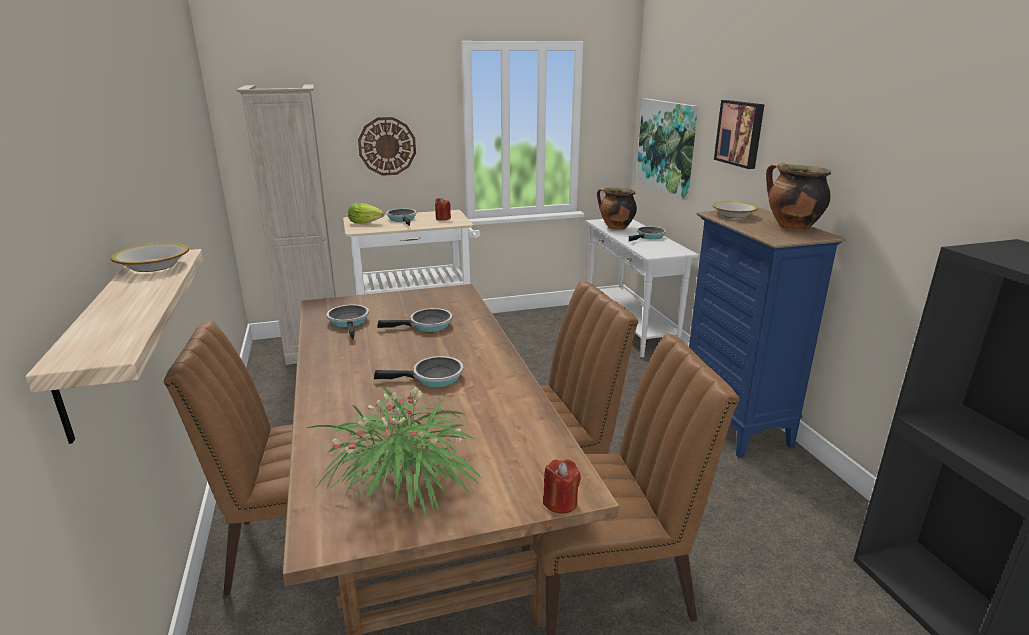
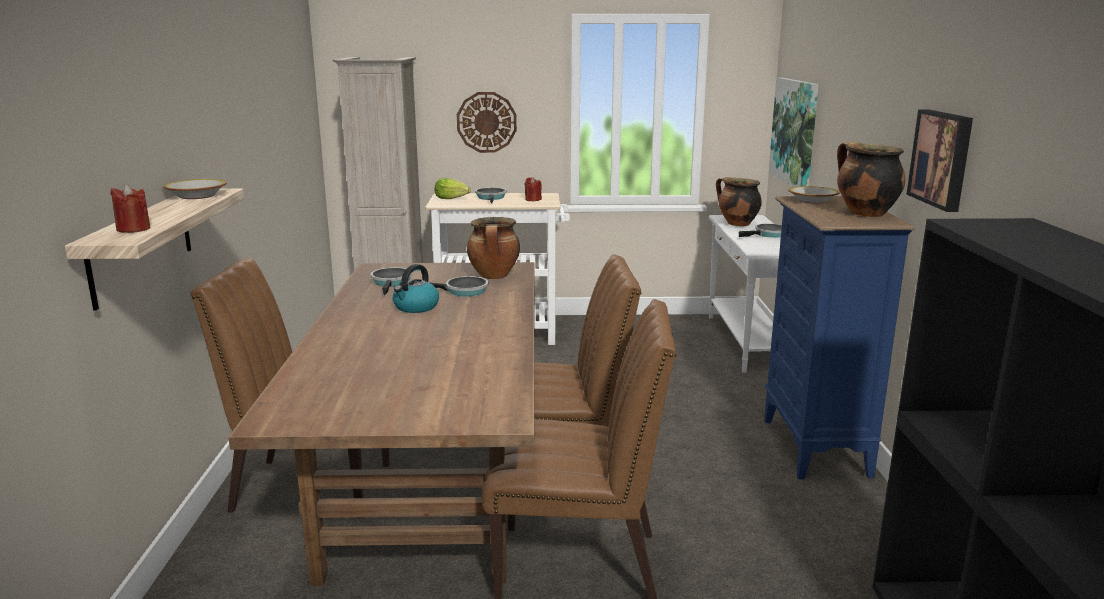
camera: 15 degrees right, 5 degrees down
potted plant [307,385,481,520] -> none
frying pan [374,356,463,387] -> none
red candle [543,459,581,514] -> red candle moved to [110,184,150,233]
picture [714,100,764,169] -> picture moved to [906,109,973,212]
none -> kettle [393,264,439,313]
none -> cooking pot [467,217,520,279]

